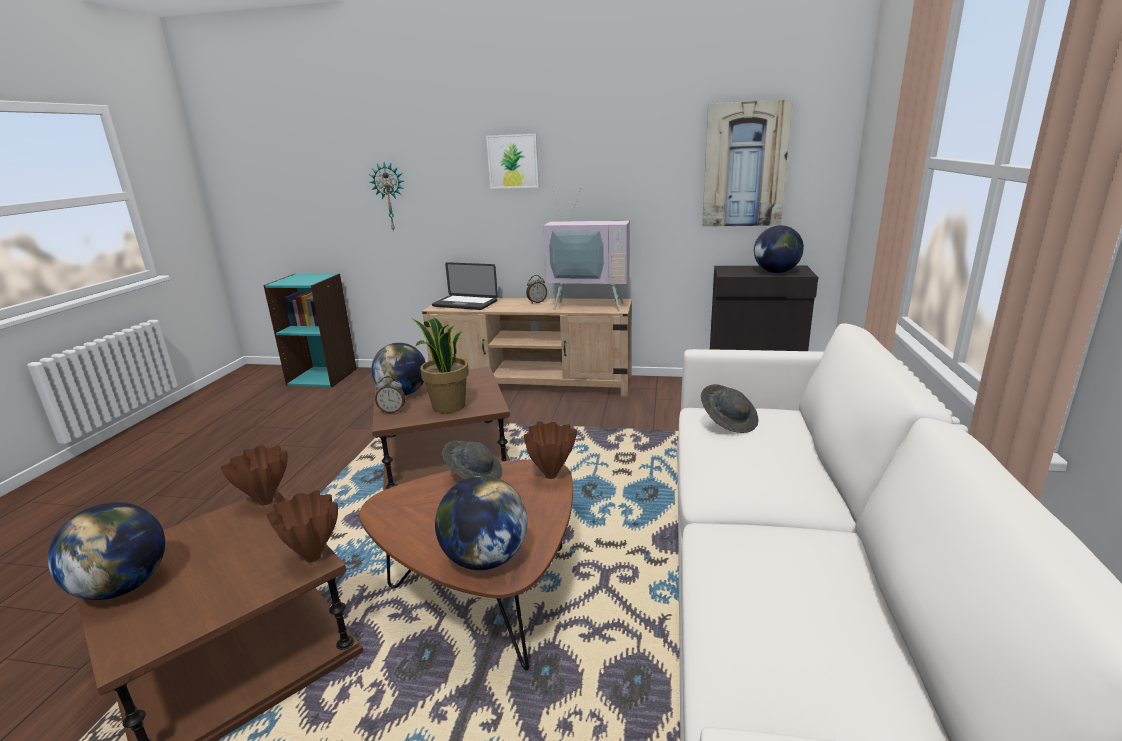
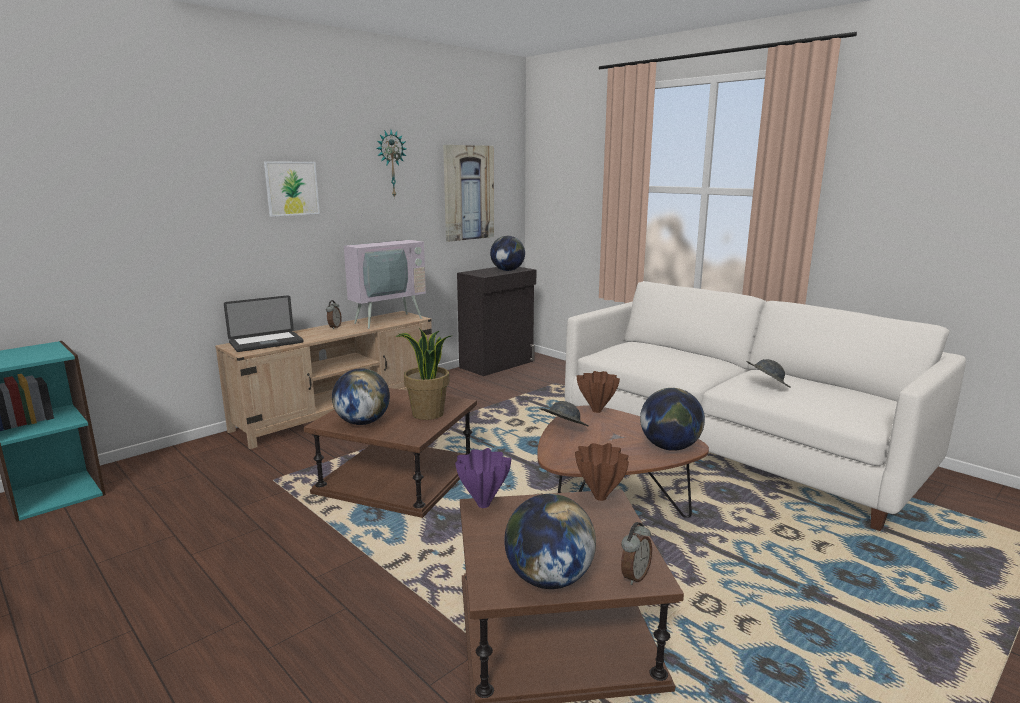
camera: 55 degrees left, 5 degrees down
brown vase [221,445,288,505] -> purple vase [455,448,511,508]
wall clock [370,162,404,232] -> wall clock moved to [376,130,407,198]
alarm clock [375,376,405,413] -> alarm clock moved to [621,522,652,585]
grey hat [701,384,759,433] -> grey hat moved to [747,359,791,388]

